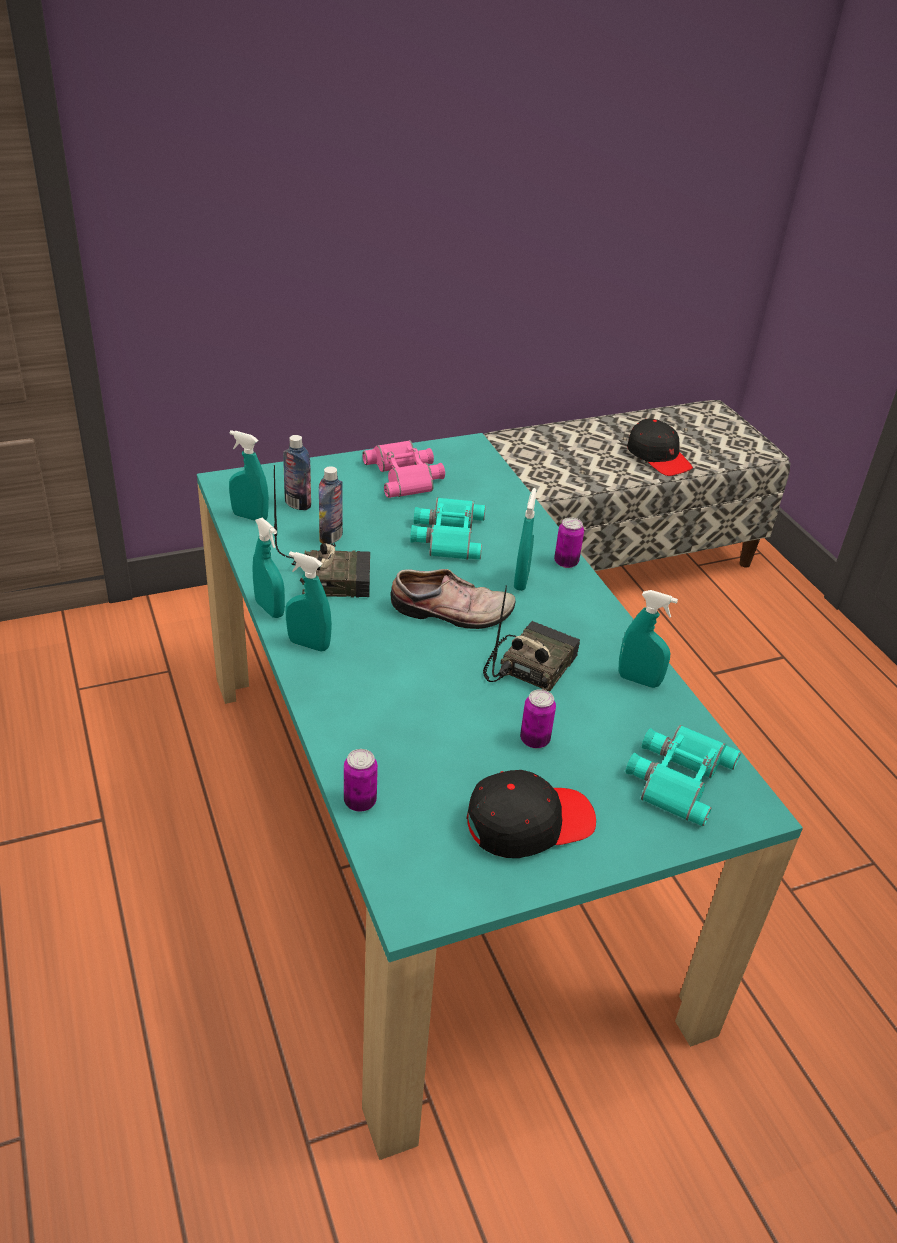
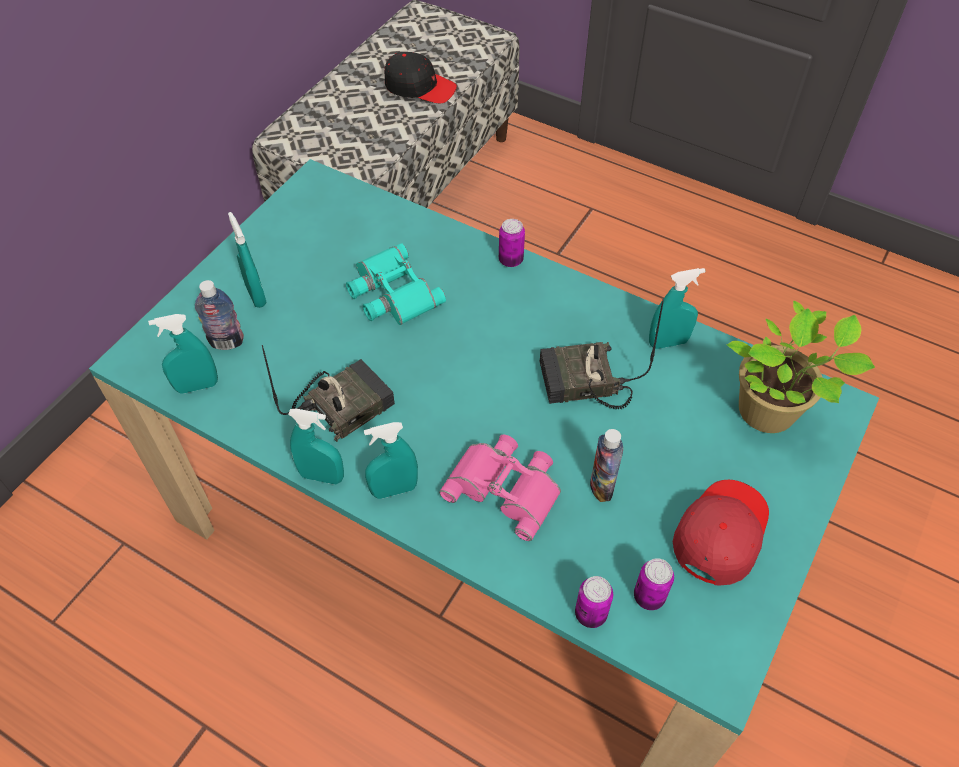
camera: 35 degrees left, 15 degrees up
bottle [319,466,343,544] -> bottle moved to [590,429,623,502]
pink binoculars [362,440,445,498] -> pink binoculars moved to [439,434,561,541]
shoe [391,569,515,629] -> none
black cap [466,770,596,858] -> red cap [673,480,769,586]
radio [483,585,580,692] -> radio turned 90 degrees counterclockwise [540,299,664,409]
turquoise spray bottle [514,488,536,591] -> turquoise spray bottle moved to [228,212,267,308]
can [520,689,556,748] -> can moved to [634,558,674,610]
turquoise binoculars [625,725,741,826] -> potted plant [727,301,875,433]

